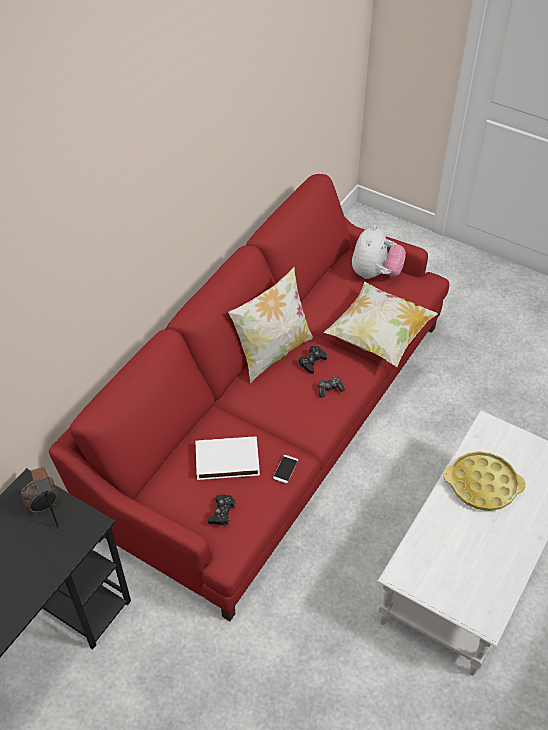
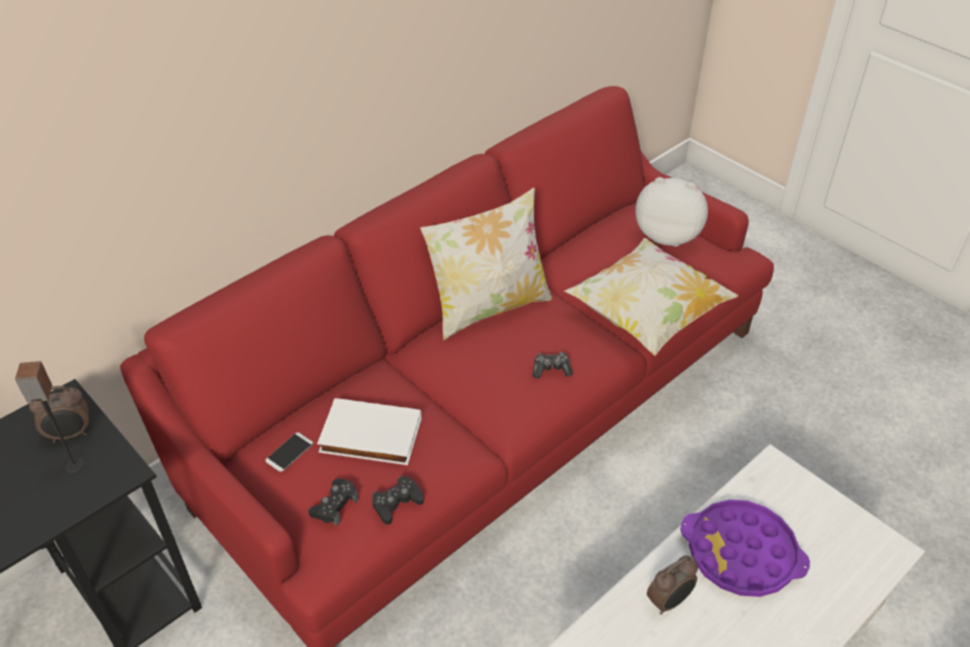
camera: 15 degrees right, 5 degrees down
phone [273,455,298,483] -> phone moved to [265,432,313,472]
black game controller [298,346,327,374] -> black game controller moved to [372,476,424,525]
plush toy [352,225,406,279] -> plush toy turned 105 degrees counterclockwise [635,177,708,247]
yellow tray [444,451,526,511] -> purple tray [680,500,810,597]
none -> alarm clock [647,556,698,615]

